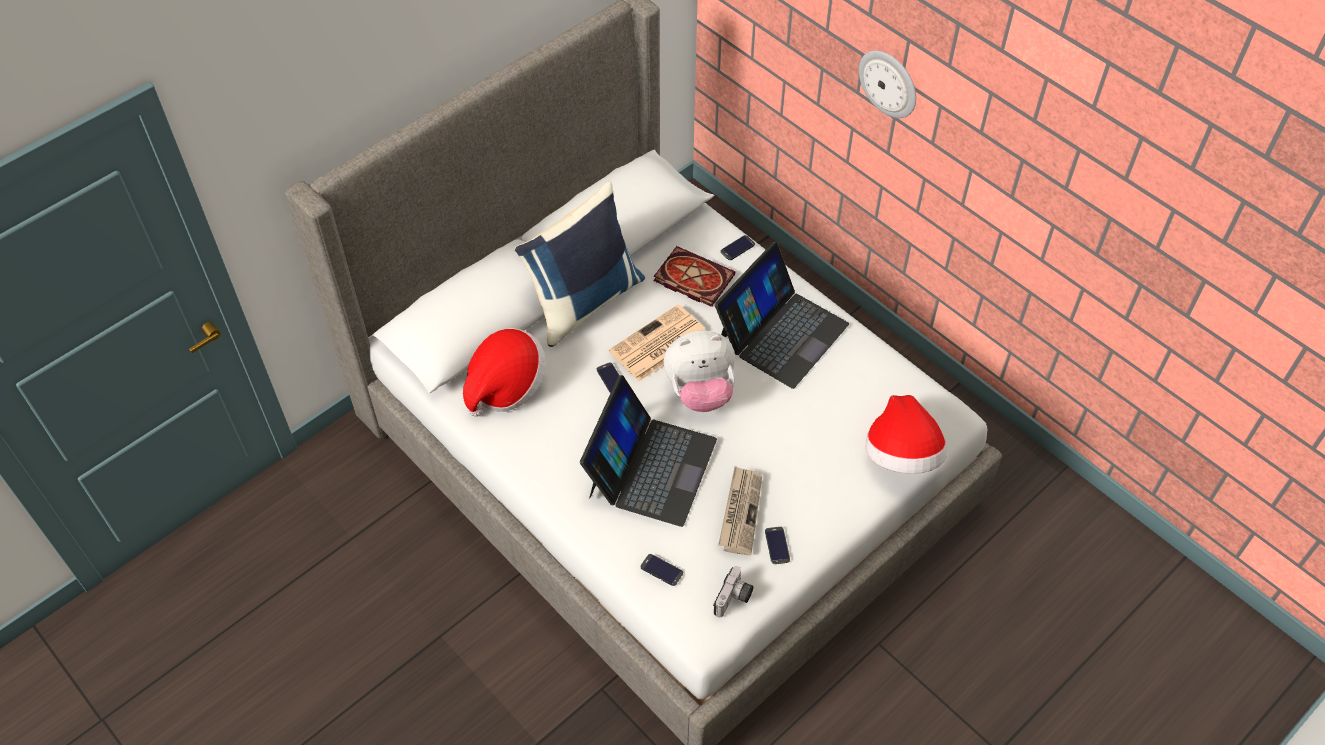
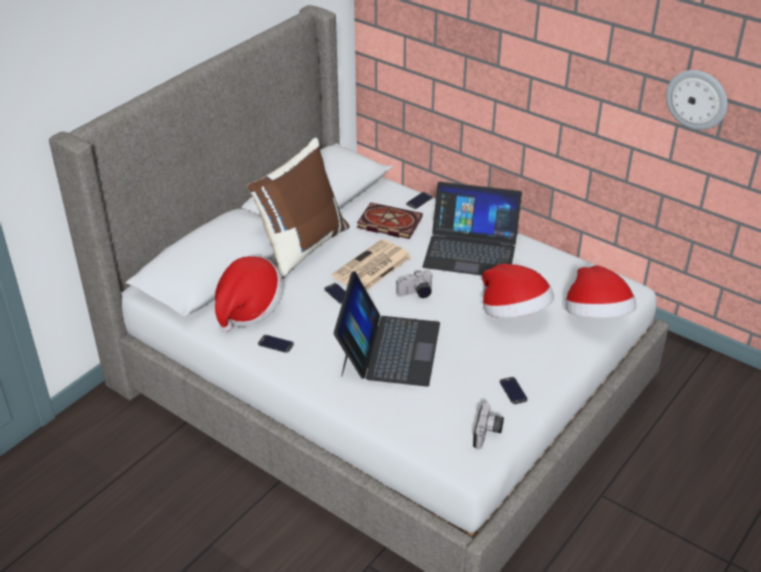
camera: 10 degrees left, 15 degrees down
blue pillow [515,181,645,347] -> brown pillow [247,138,350,279]
phone [641,554,683,586] -> phone moved to [258,335,294,353]
plush toy [664,330,735,412] -> camera [396,271,433,298]
laptop [715,242,849,389] -> laptop turned 75 degrees clockwise [422,182,522,276]
newspaper [718,466,762,555] -> none
wall clock [859,51,916,118] -> wall clock moved to [666,70,728,130]
none -> hat [482,264,554,318]

